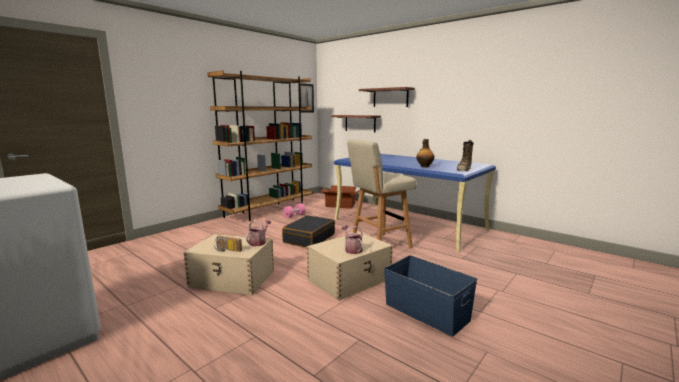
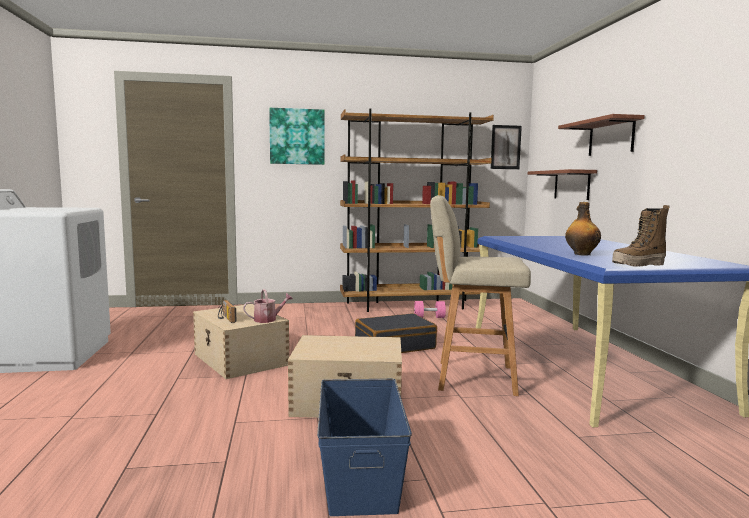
camera: 40 degrees right, 5 degrees down
cardboard box [321,185,360,209] -> none
watering can [341,226,363,254] -> none
none -> picture [269,108,325,165]

